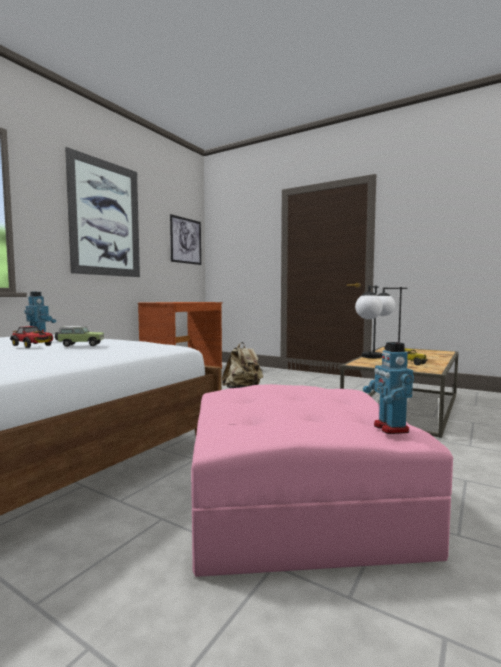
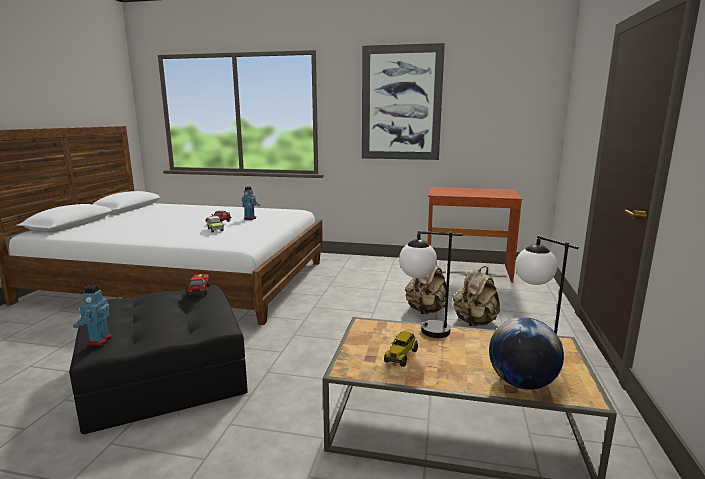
camera: 70 degrees right, 10 degrees up
picture [170,214,201,265] -> none
pink ottoman [191,384,453,577] -> black ottoman [69,285,248,434]
toy robot [363,342,414,434] -> toy robot turned 60 degrees counterclockwise [73,285,112,346]
none -> toy car [185,274,210,296]
none -> beige backpack [453,266,500,327]
none -> globe [489,317,564,390]

